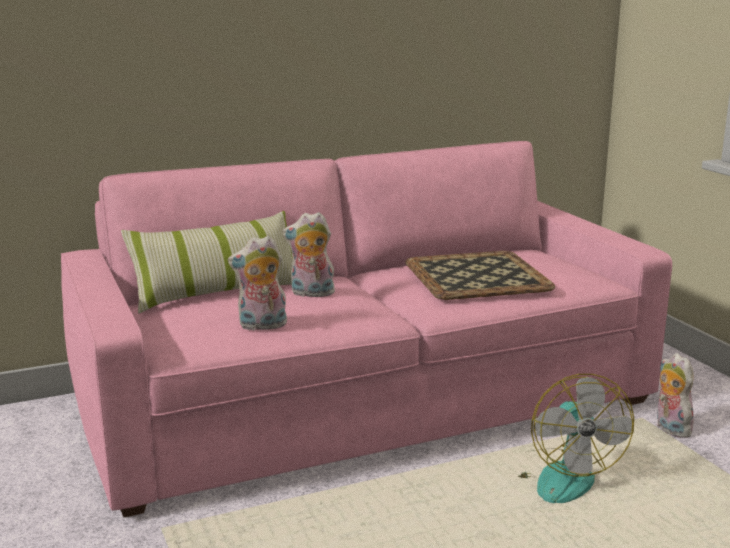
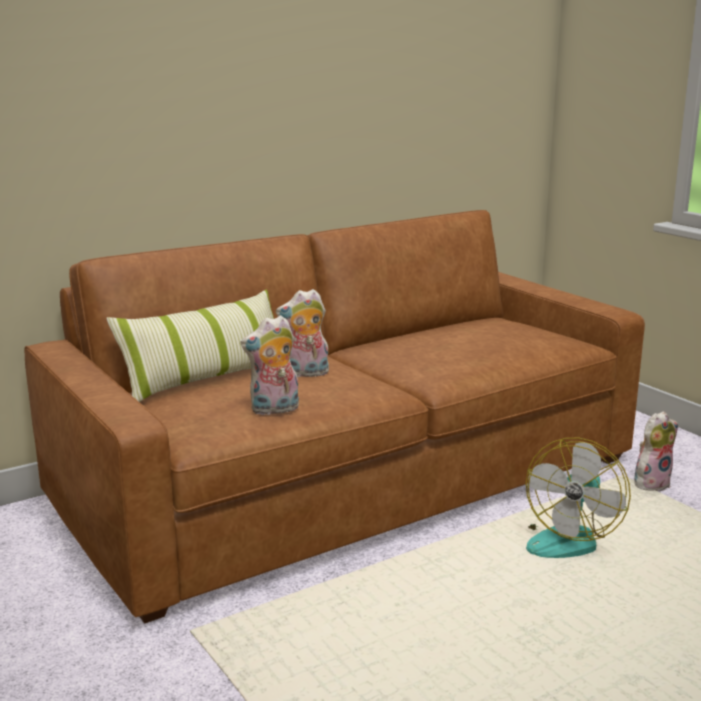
camera: 10 degrees left, 0 degrees up
pink sofa [61,141,672,517] -> brown sofa [24,210,645,624]
tray [405,251,555,300] -> none
fan [518,374,634,503] -> fan turned 45 degrees clockwise [526,438,631,558]
plush toy [657,353,696,438] -> plush toy turned 90 degrees clockwise [634,411,678,491]

